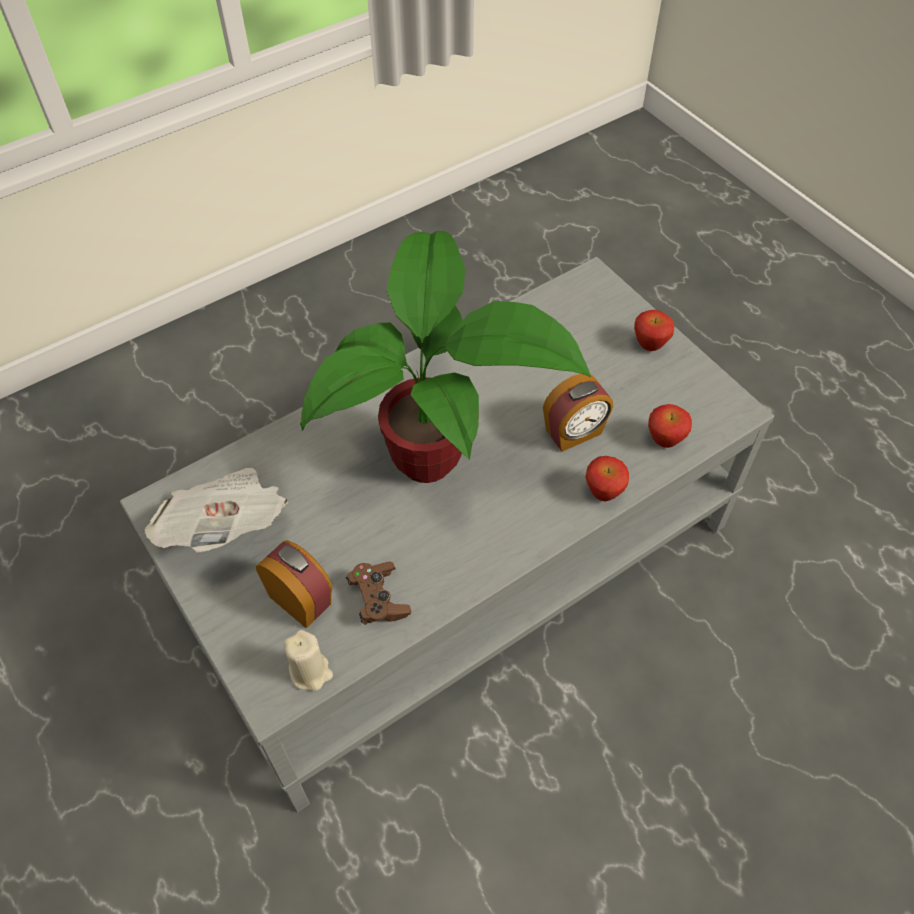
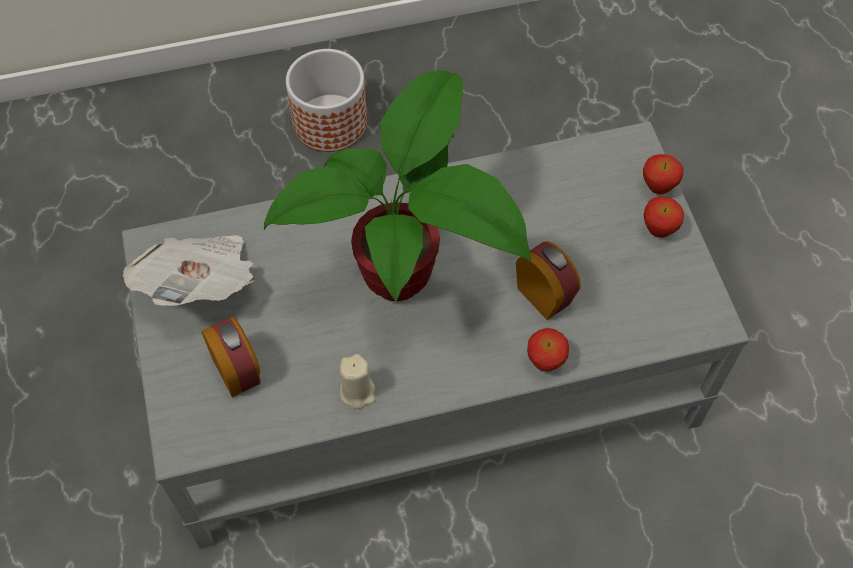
camera: 20 degrees right, 5 degrees up
beige candle [284,630,333,691] -> beige candle moved to [339,354,376,409]
brown game controller [346,561,411,625] -> none
alarm clock [543,374,613,452] -> alarm clock turned 120 degrees counterclockwise [516,241,580,320]
apple [648,404,692,448] -> apple moved to [643,154,683,194]
none -> planter [286,49,367,152]

